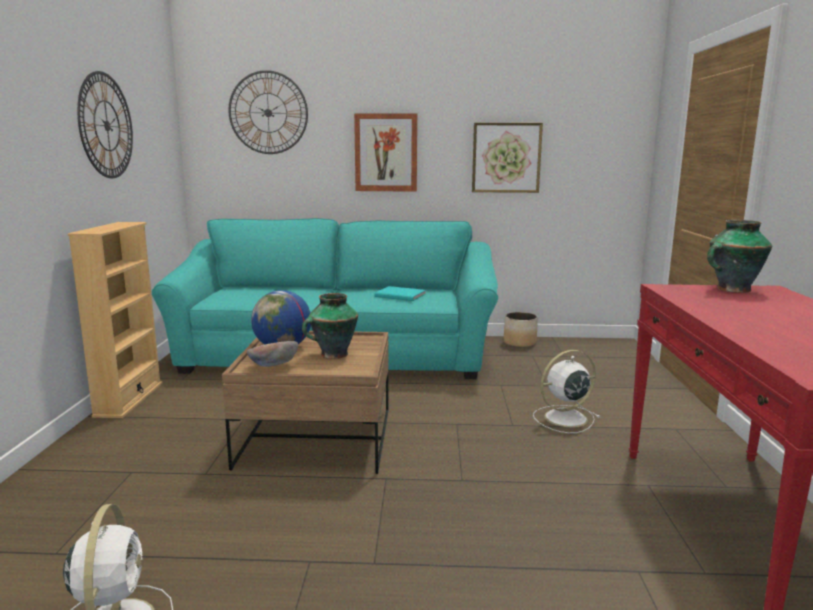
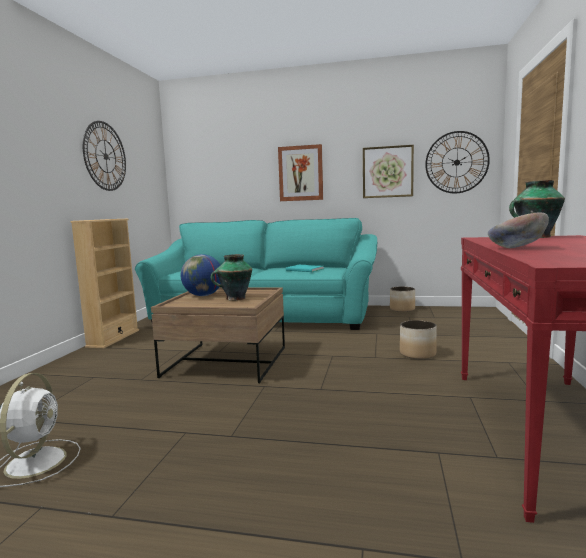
camera: 10 degrees right, 5 degrees down
wall clock [229,70,308,154] -> wall clock moved to [425,131,490,193]
bowl [247,341,298,367] -> bowl moved to [488,213,549,248]
white fan [533,350,600,433] -> planter [400,320,437,359]

